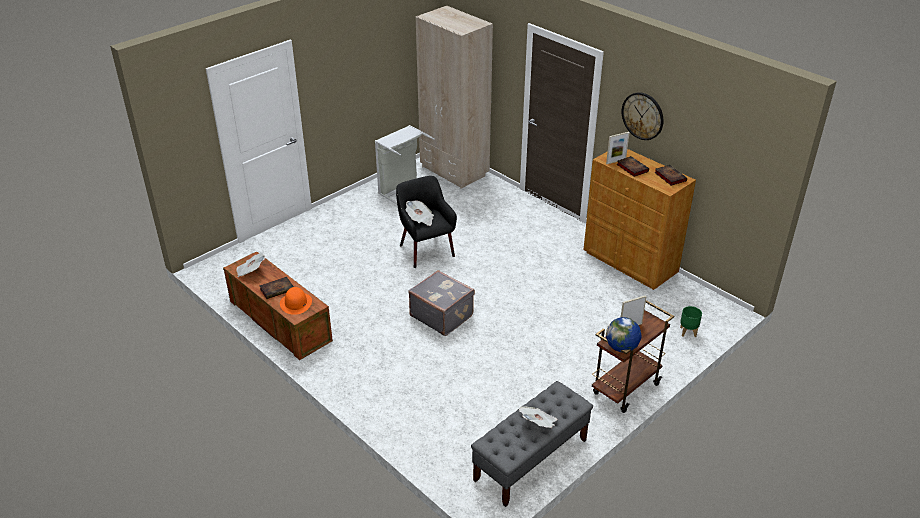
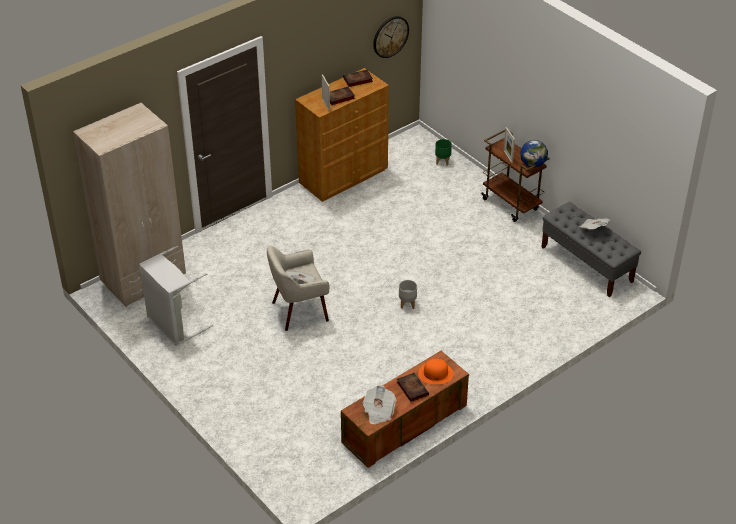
camera: 85 degrees left, 5 degrees up
black armchair [396,176,457,268] -> beige armchair [267,246,330,331]
grey suitcase [408,270,475,336] -> grey planter [399,280,417,309]
wall clock [622,92,664,140] -> wall clock moved to [373,16,409,58]

